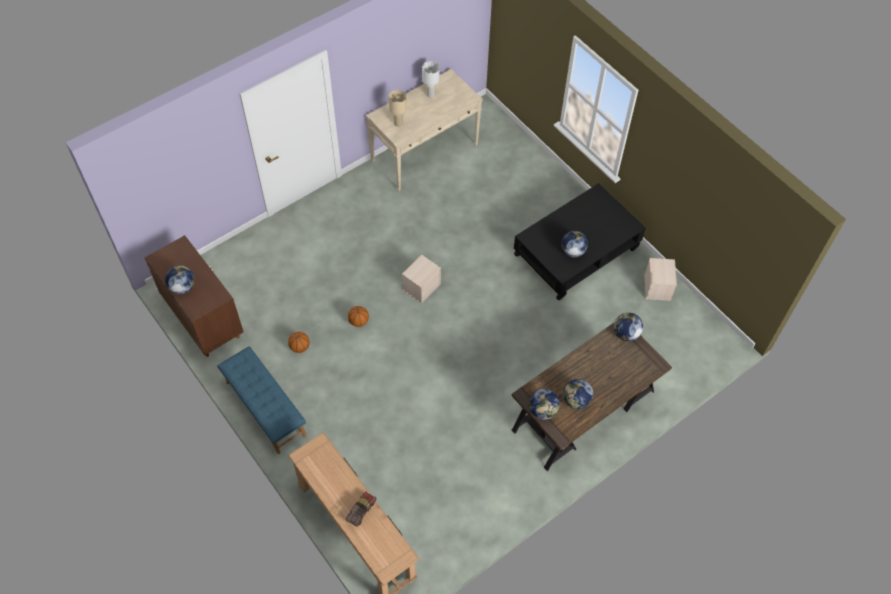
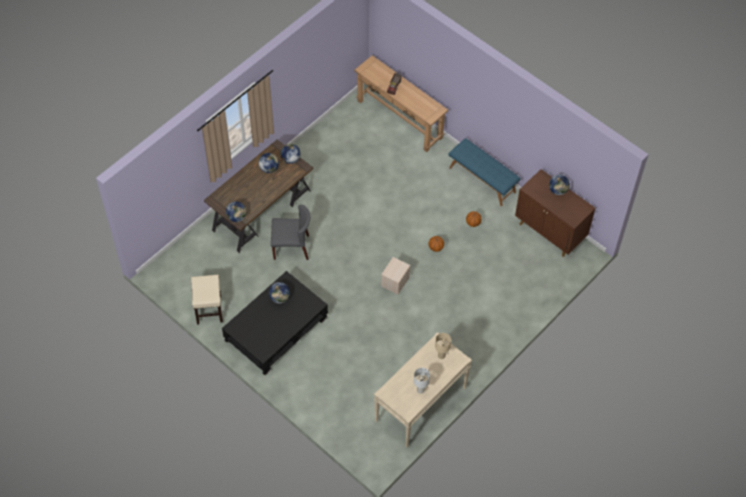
camera: 170 degrees right, 0 degrees up
beige storage box [644,258,677,301] -> beige stool [191,275,223,325]
none -> grey chair [271,205,310,260]

